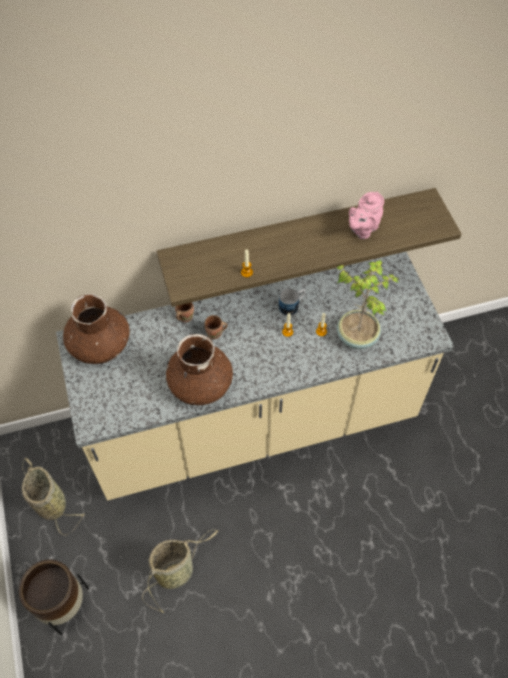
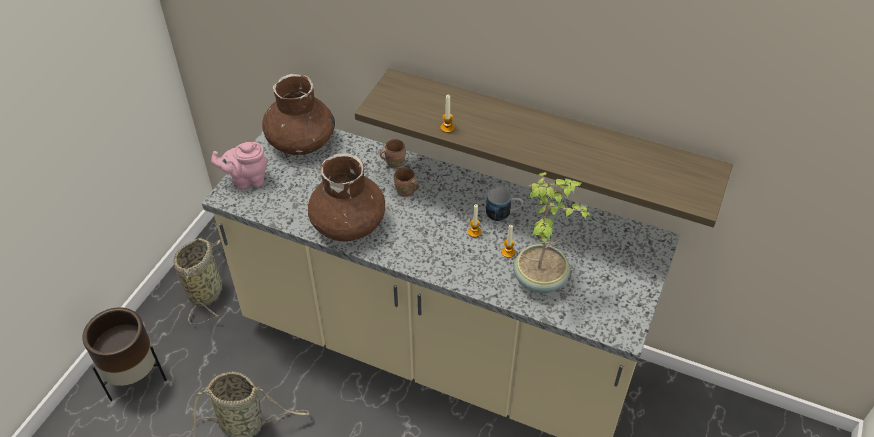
camera: 40 degrees right, 10 degrees down
pink teapot [349,192,384,239] -> pink teapot moved to [211,142,268,189]

